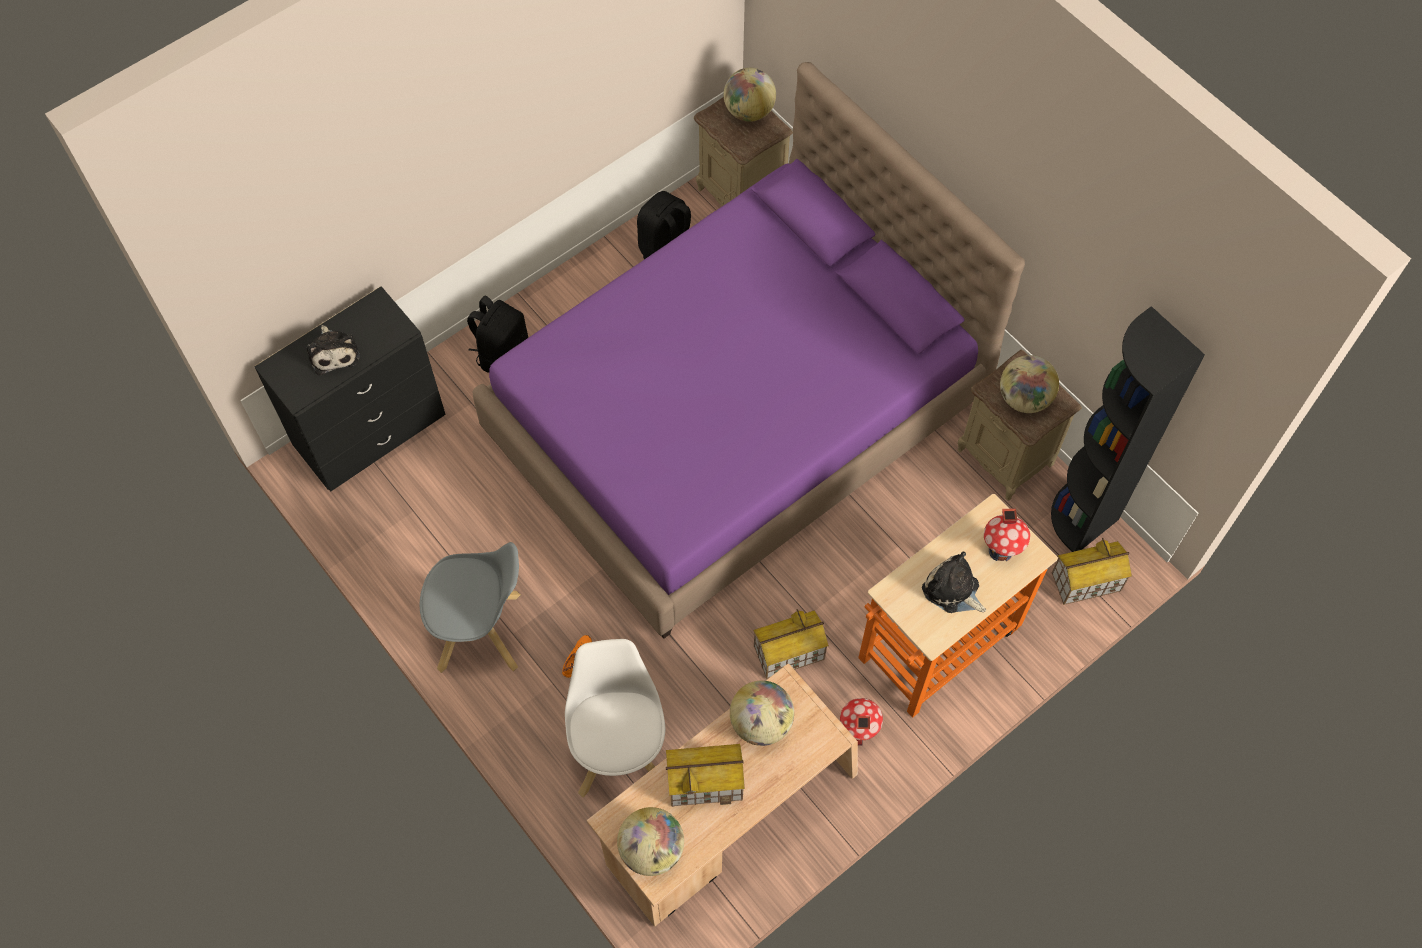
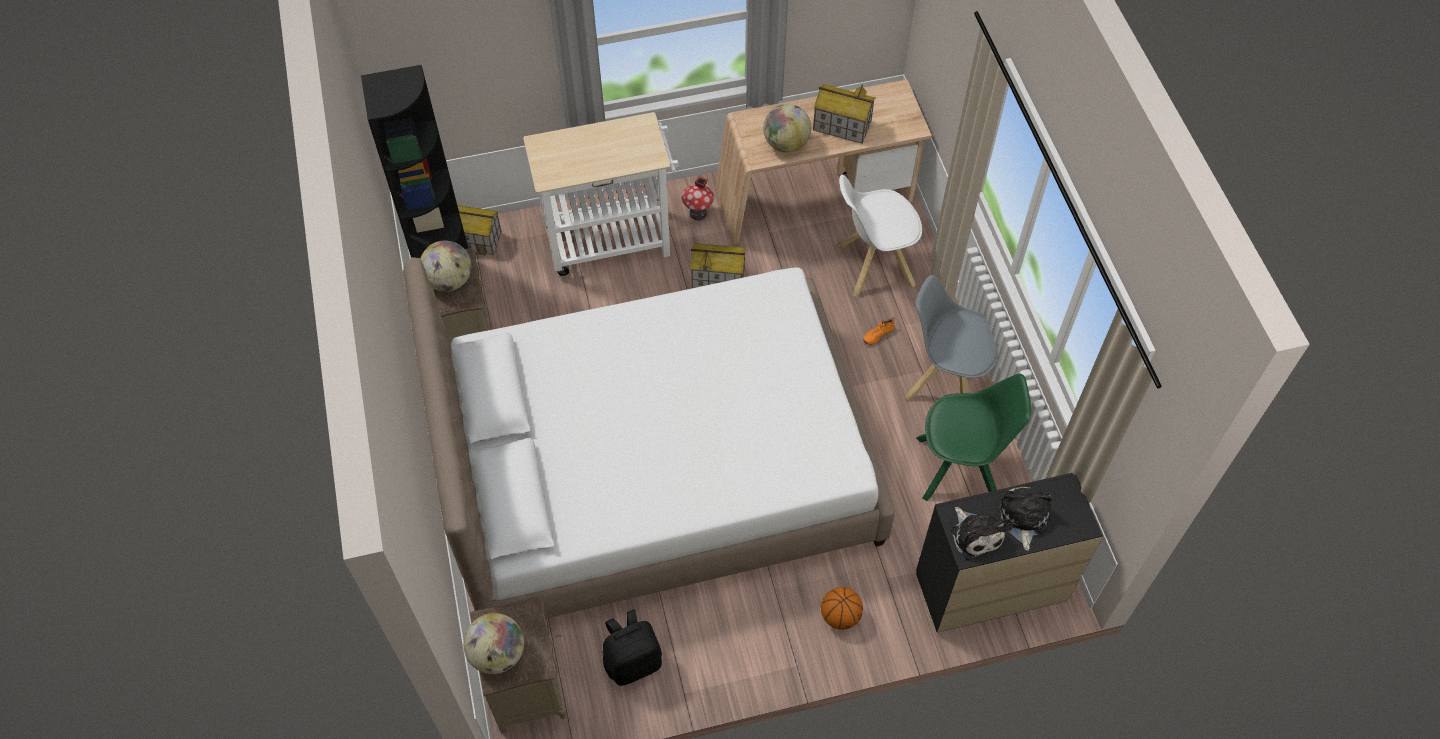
camera: 155 degrees left, 5 degrees down
black backpack [467,296,528,373] -> basketball [821,587,863,630]
purple bed [472,62,1025,639] -> white bed [403,257,895,619]
white chair [565,639,666,797] -> white chair turned 60 degrees clockwise [837,175,922,298]
globe [617,807,684,876] -> none
orange cart [858,494,1058,717] -> white cart [523,112,679,276]
plush toy [922,552,986,613] -> plush toy moved to [951,507,1006,560]
toy house [984,509,1030,561] -> none
none -> green chair [916,374,1031,501]

